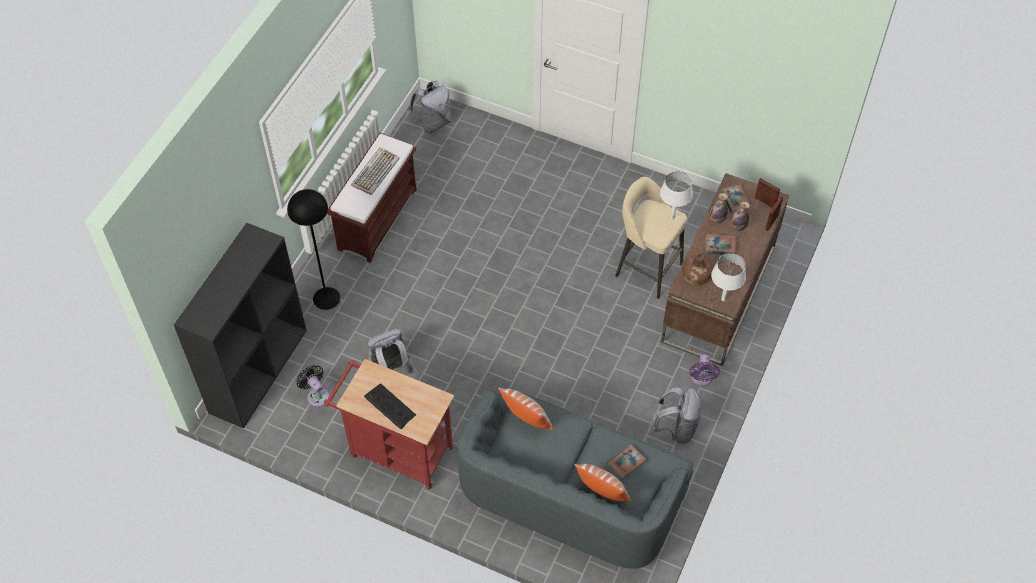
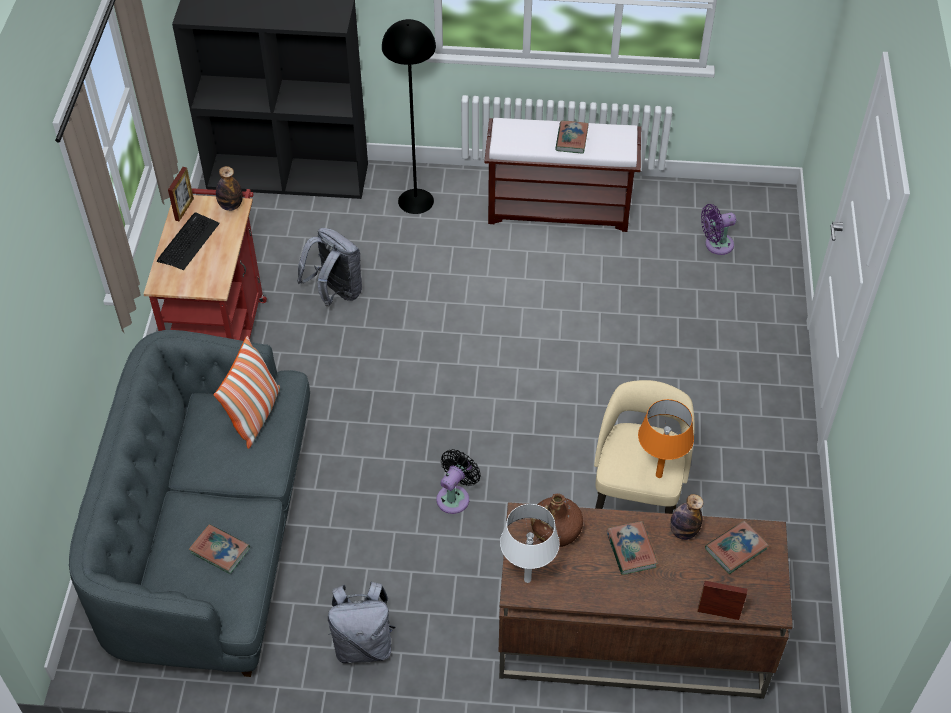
camera: 70 degrees right, 5 degrees down
black fan [296,365,330,407] -> black fan moved to [437,449,481,514]
keyboard [351,148,400,195] -> book [555,120,589,154]
grey backpack [409,81,451,133] -> none
pillow [574,464,631,502] -> none
white table lamp [660,171,693,220] -> orange table lamp [638,399,694,478]
purple fan [689,354,720,386] -> purple fan moved to [701,204,736,255]
bottle [730,201,750,231] -> bottle moved to [216,166,243,211]
picture frame [755,178,780,208] -> picture frame moved to [168,167,194,221]

